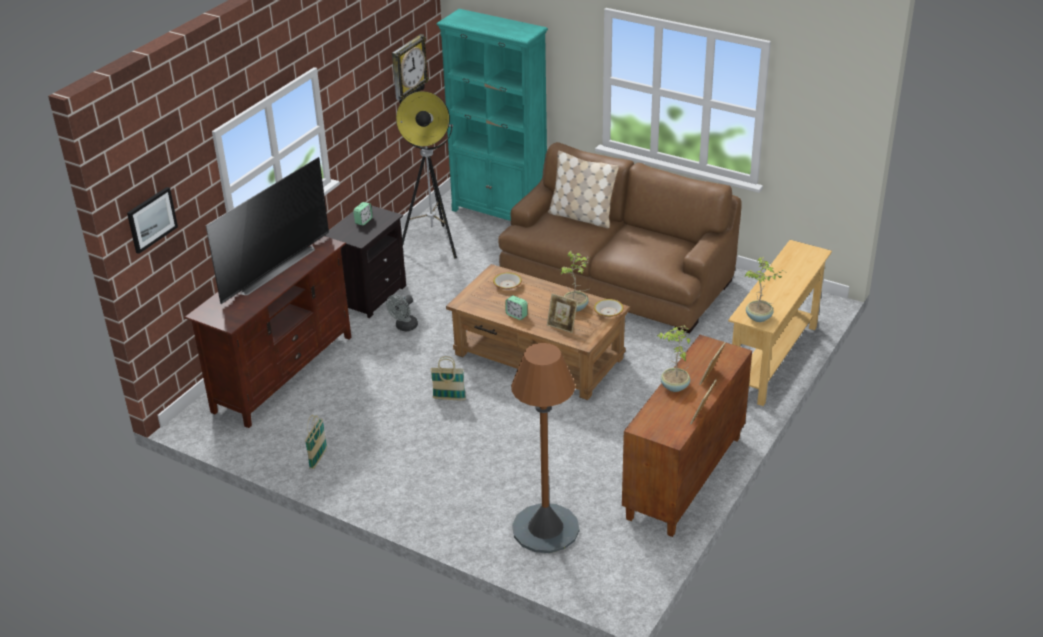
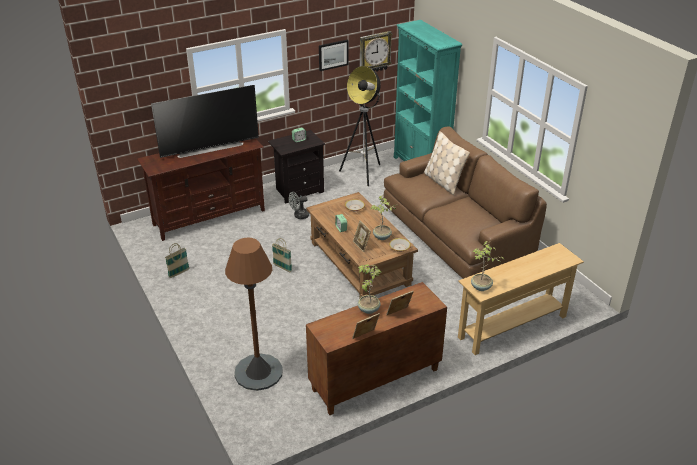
camera: 30 degrees right, 0 degrees up
picture [127,187,178,254] -> picture moved to [319,40,348,71]

